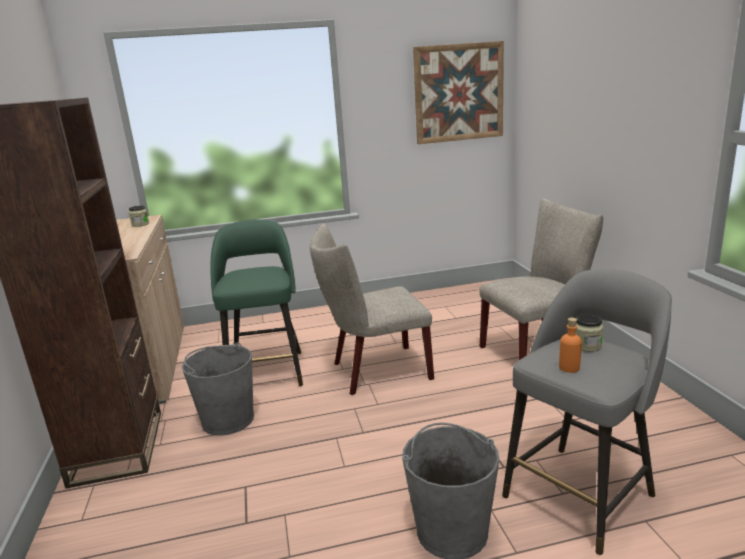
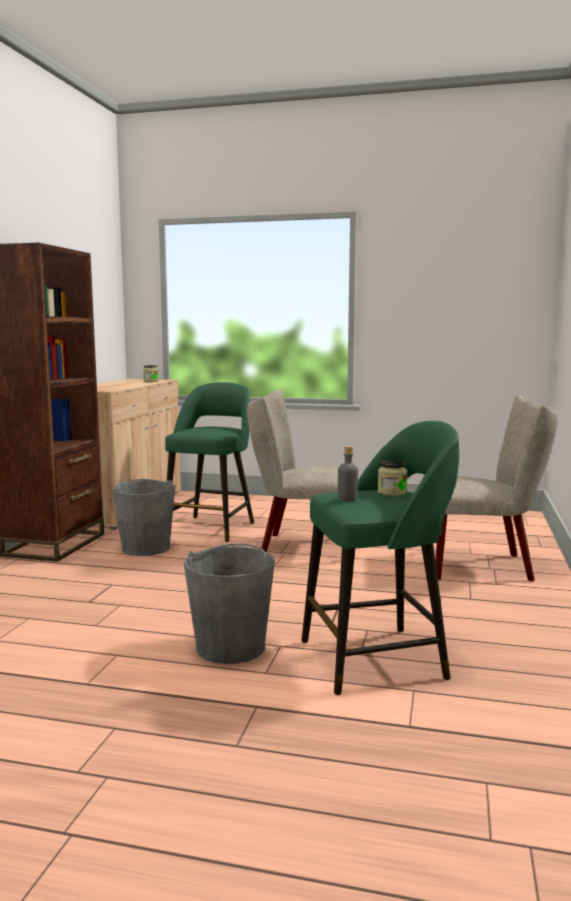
camera: 25 degrees right, 10 degrees down
picture [413,41,504,144] -> none
grey stool [502,269,672,555] -> green stool [301,421,459,695]
orange bottle [559,318,582,373] -> grey bottle [338,446,358,501]

